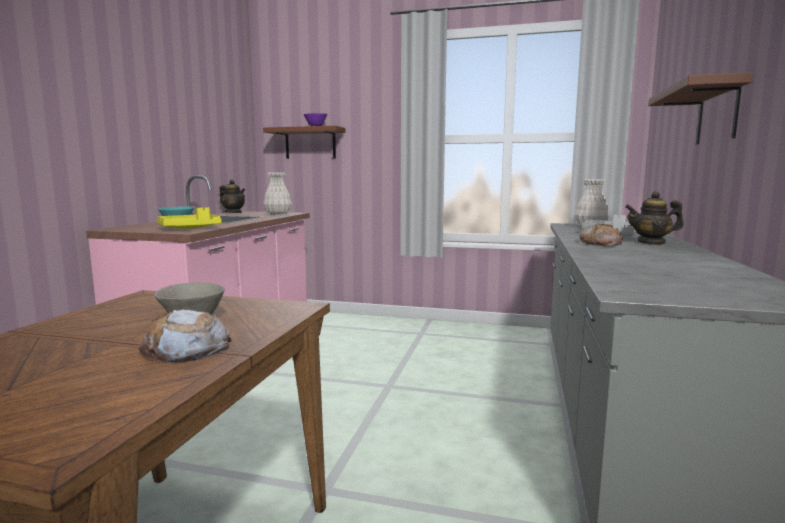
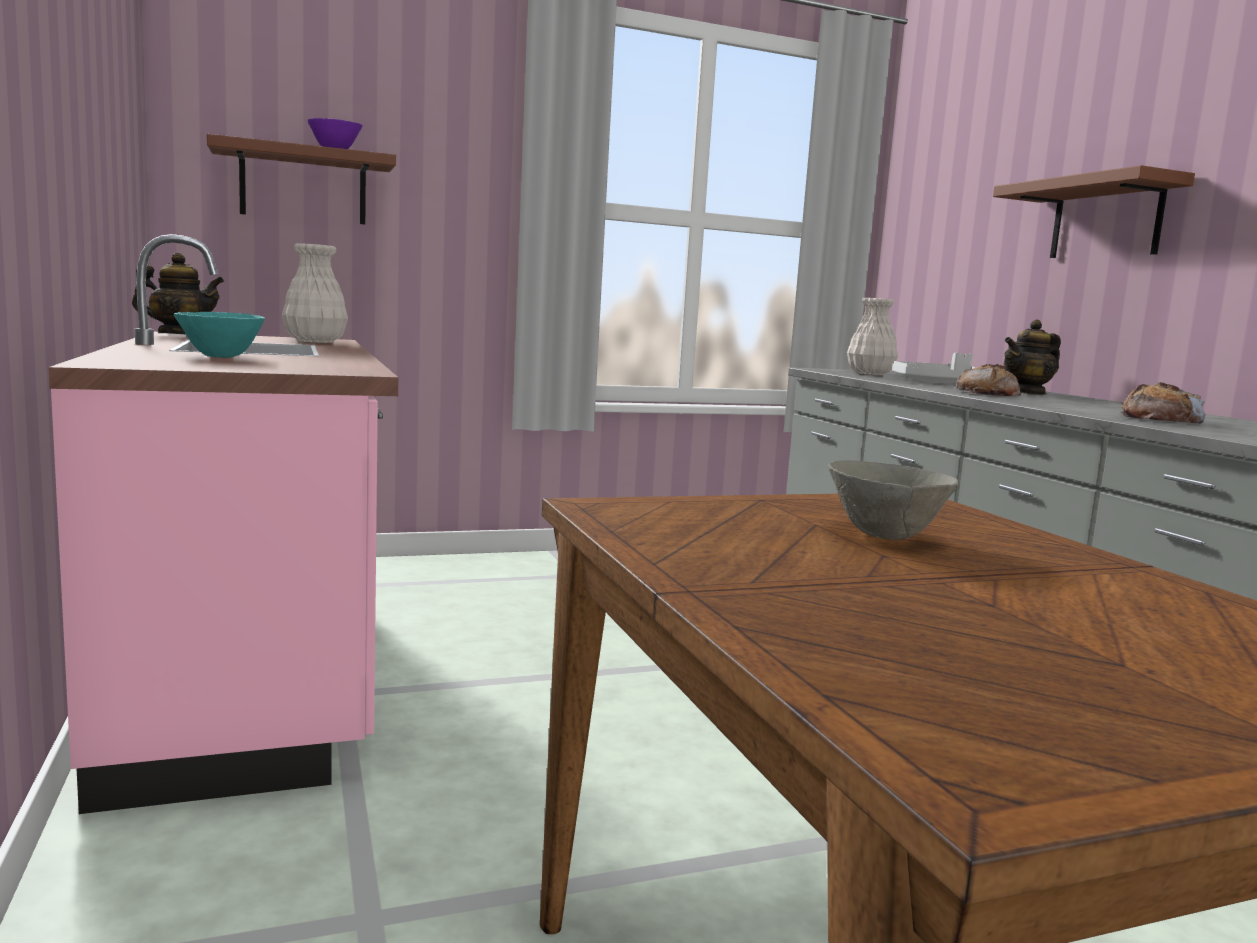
camera: 35 degrees left, 0 degrees up
bread [139,309,232,362] -> bread moved to [1121,382,1205,423]
yellow tray [157,207,222,229] -> none

